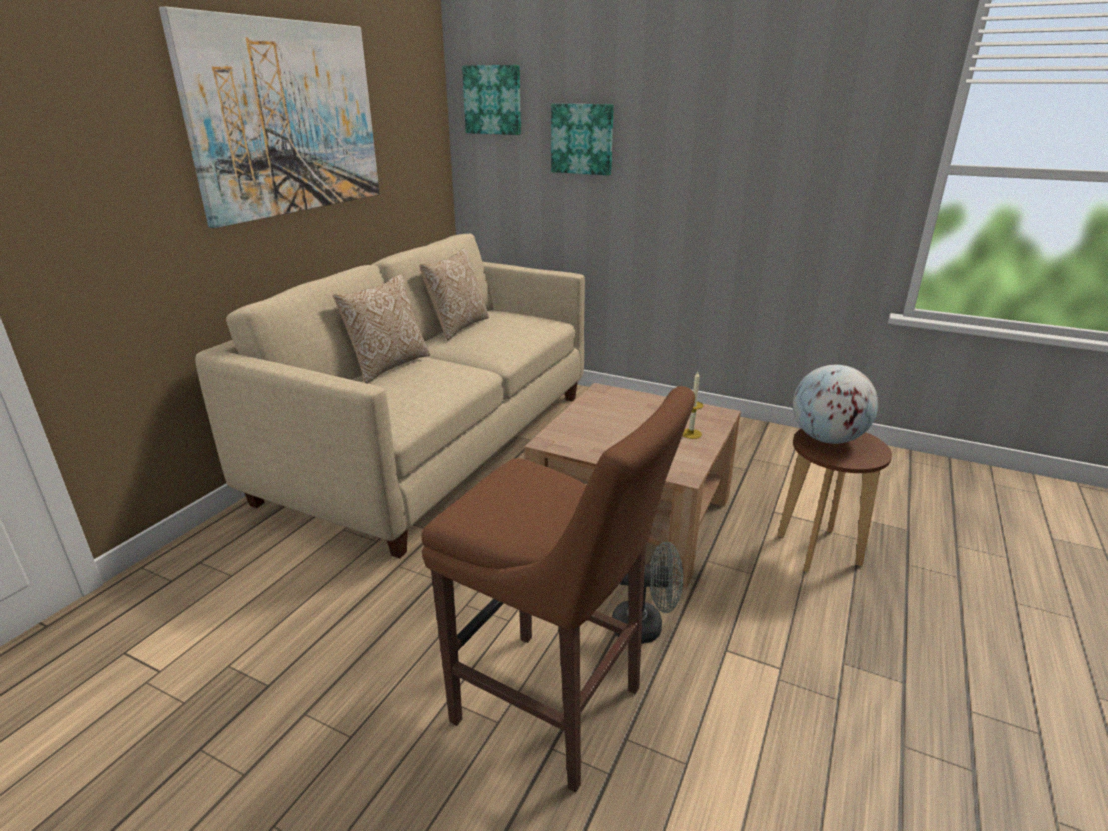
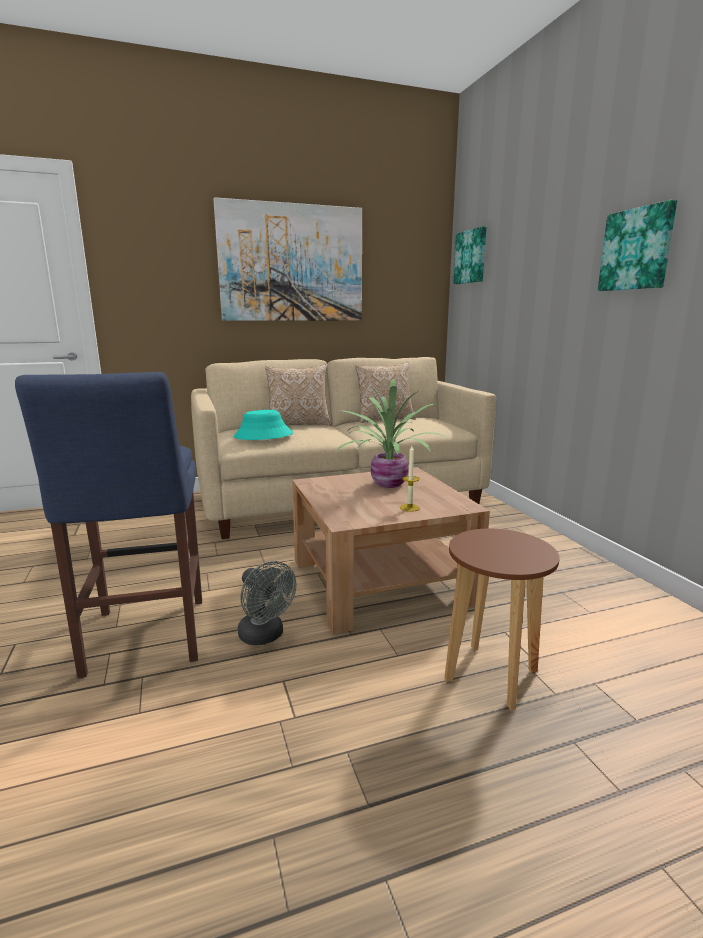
camera: 45 degrees right, 10 degrees down
brown stool [421,386,695,793] -> blue stool [15,372,202,678]
picture [551,103,614,175] -> picture moved to [598,200,677,291]
globe [793,365,878,444] -> none
none -> turquoise hat [233,410,293,440]
none -> potted plant [336,379,449,488]

